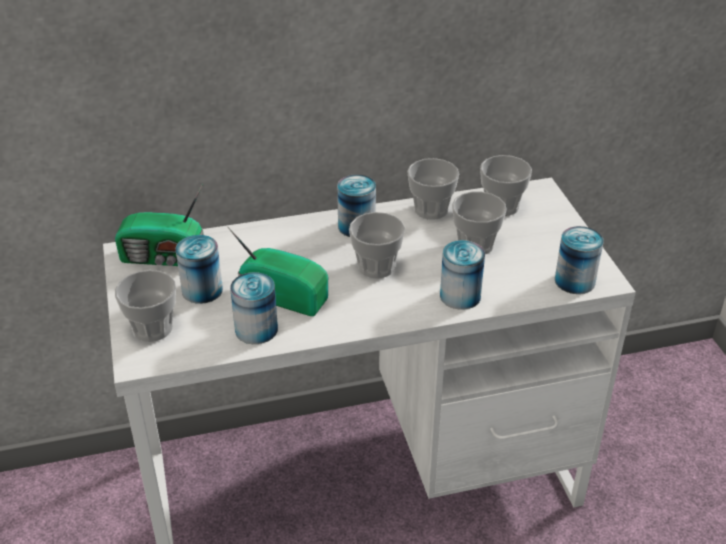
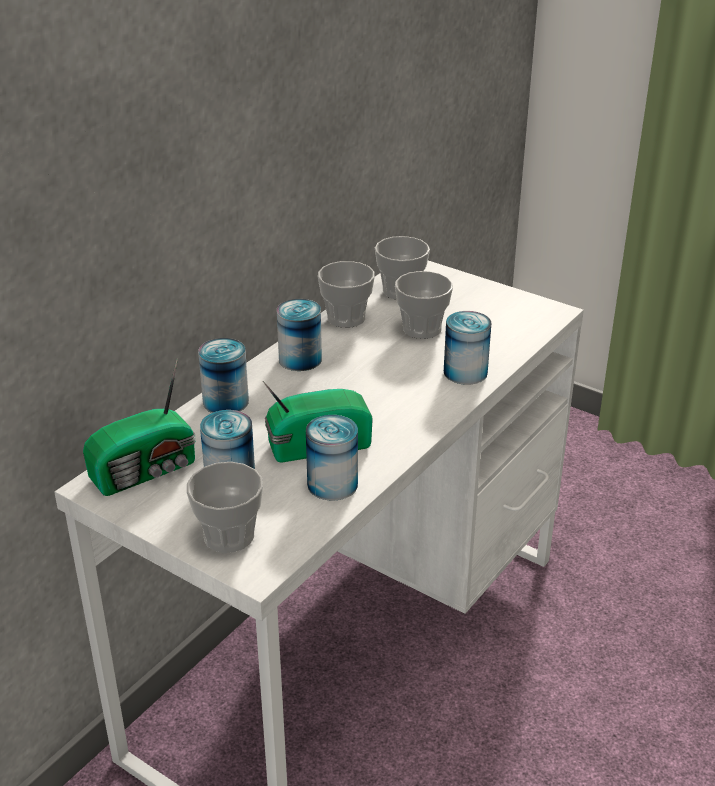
camera: 40 degrees left, 5 degrees down
cup [349,212,405,279] -> none
can [555,226,604,294] -> can moved to [198,338,249,413]

